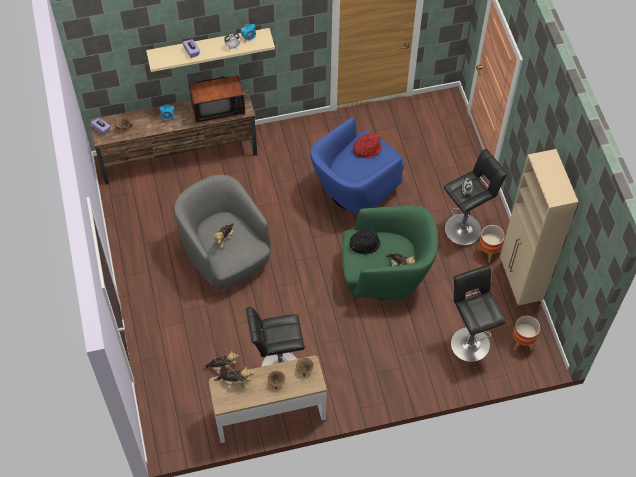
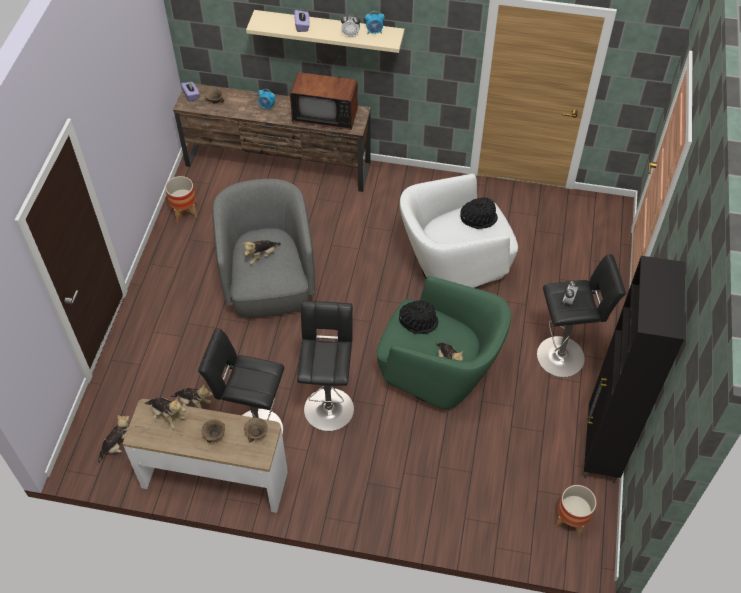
camera: 25 degrees right, 5 degrees down
blue armchair [310,117,405,214] -> white armchair [400,174,518,288]
red hat [353,132,382,158] -> black hat [460,197,498,229]
black stool [451,265,506,362] -> black stool moved to [297,301,354,431]
planter [476,225,505,263] -> planter moved to [165,176,197,223]
beige cabinet [500,149,578,310] -> black cabinet [584,256,685,483]
none -> plush toy [98,415,130,463]

